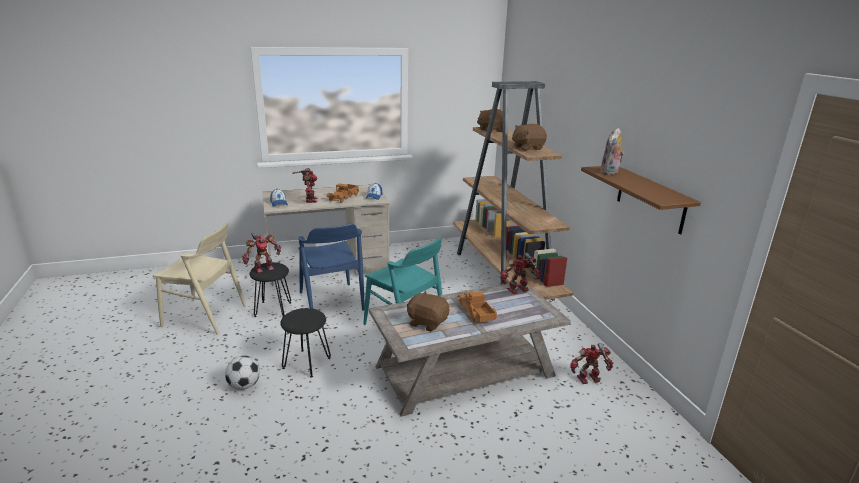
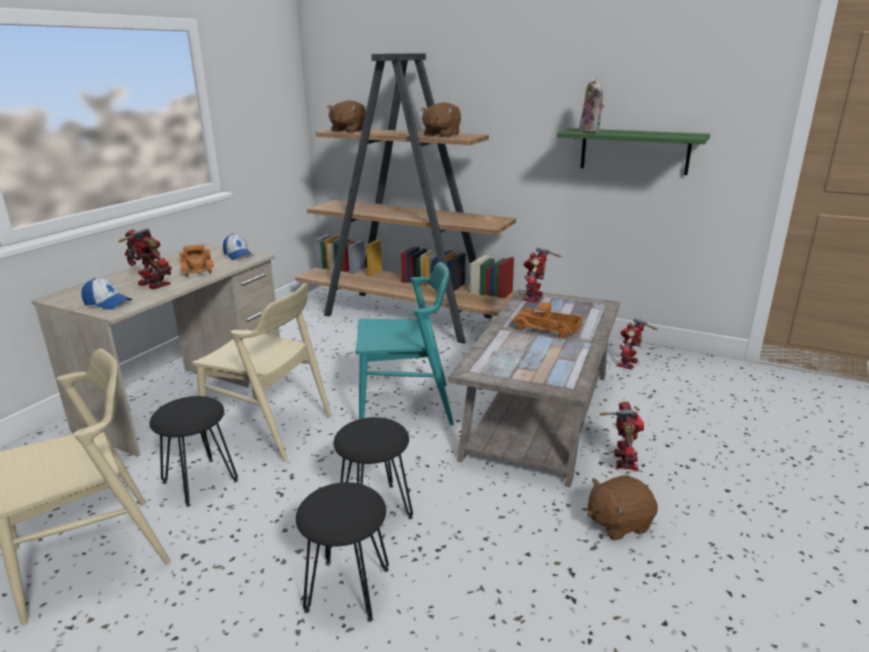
camera: 45 degrees left, 0 degrees up
football [225,356,260,390] -> black stool [296,482,389,622]
toy robot [242,233,281,273] -> toy robot moved to [600,401,644,470]
blue chair [298,224,365,311] -> beige chair [192,283,331,462]
brown plush toy [407,291,449,332] -> brown plush toy moved to [587,475,658,541]
brown shelf [581,166,701,234] -> green shelf [557,128,710,175]

